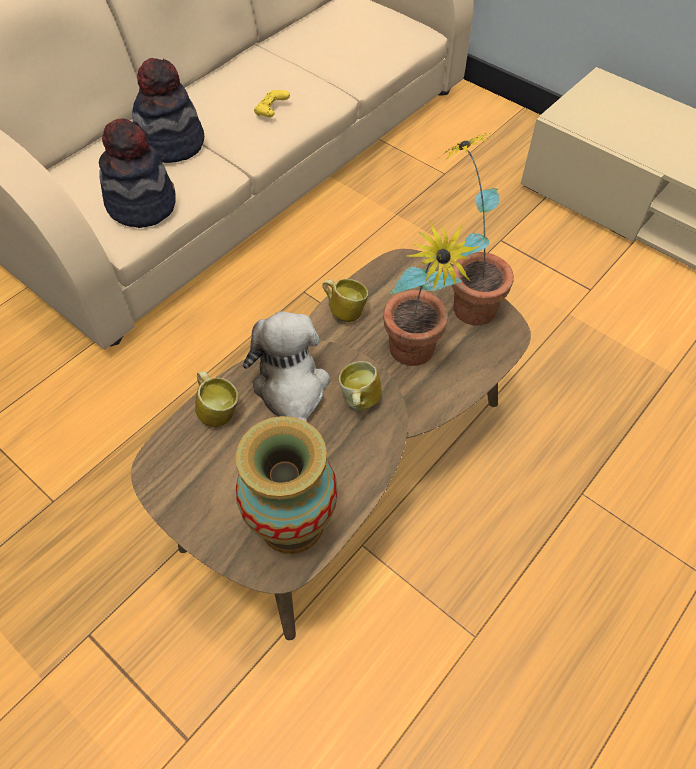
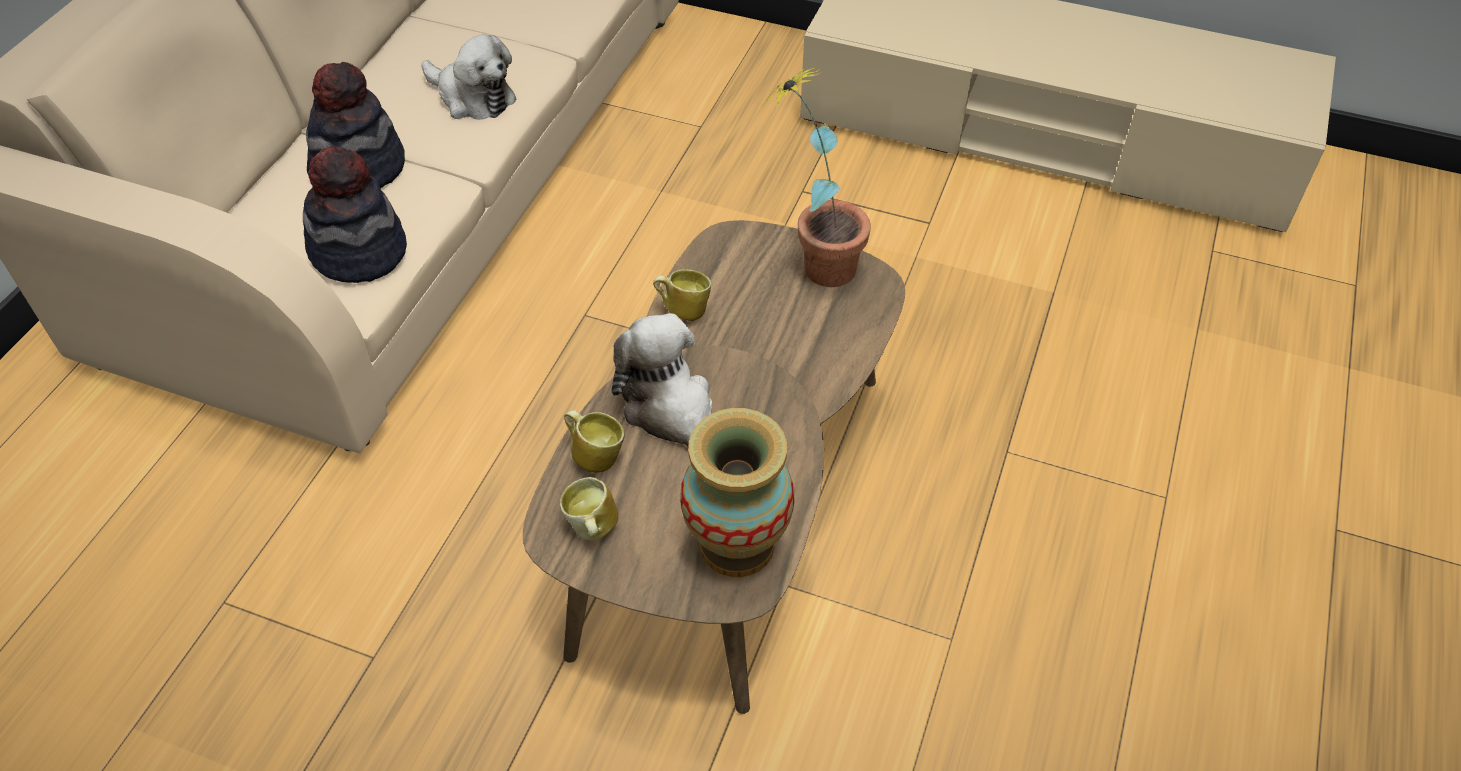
camera: 20 degrees left, 5 degrees down
yellow game controller [254,90,290,117] -> plush toy [421,34,516,120]
mug [339,361,382,411] -> mug moved to [560,477,618,540]
potted plant [383,220,481,366] -> none

